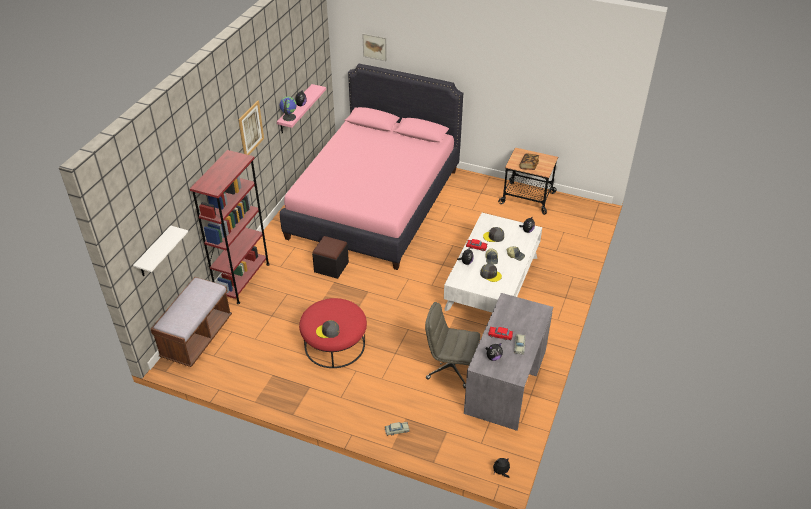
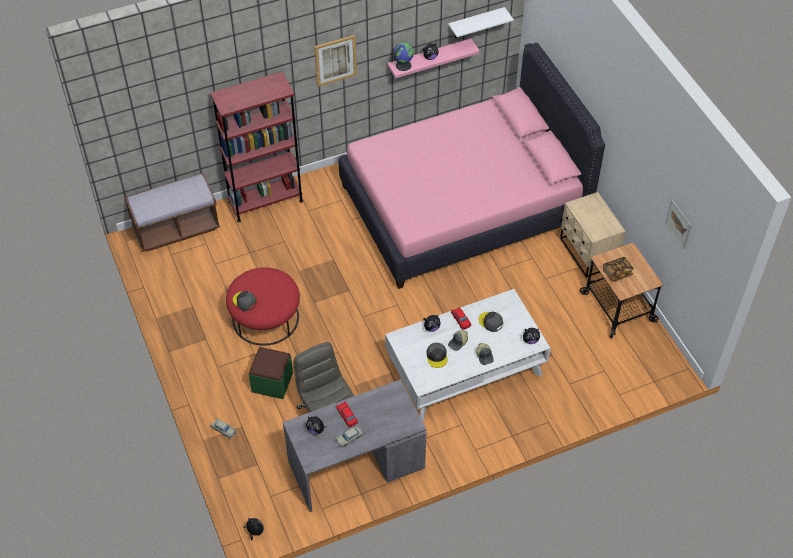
camera: 45 degrees right, 10 degrees up
white shelf [133,226,188,277] -> white shelf moved to [448,7,514,38]
black ottoman [312,236,349,279] -> none
picture [362,33,387,61] -> picture moved to [665,200,692,249]
none -> green ottoman [249,347,293,399]
none -> beige nightstand [560,192,626,278]

